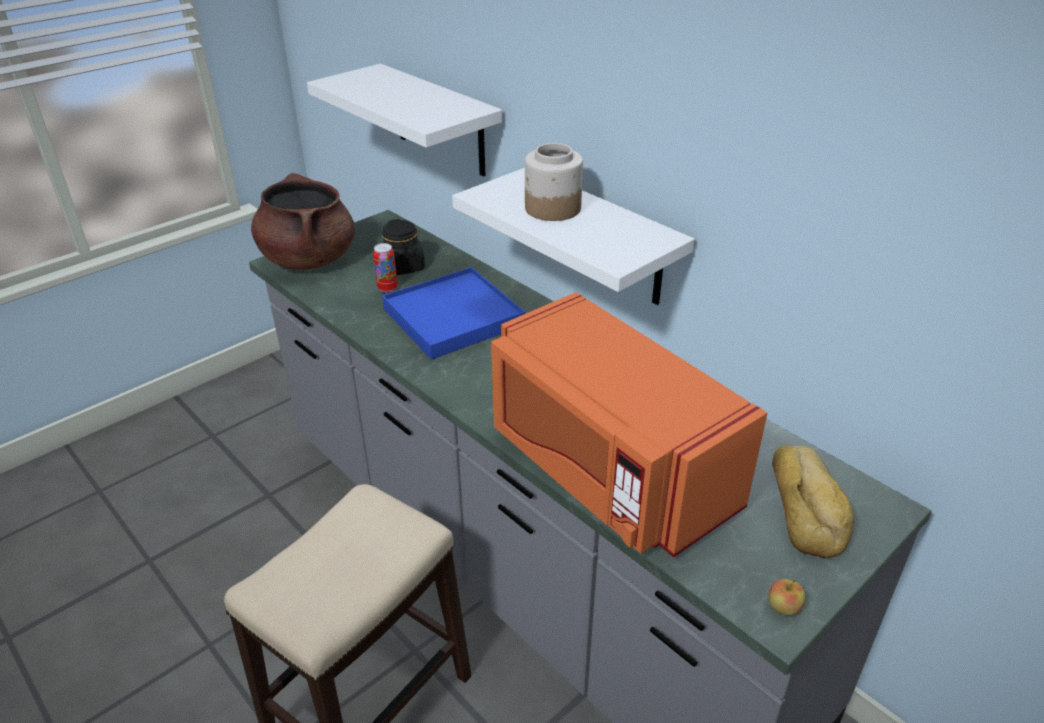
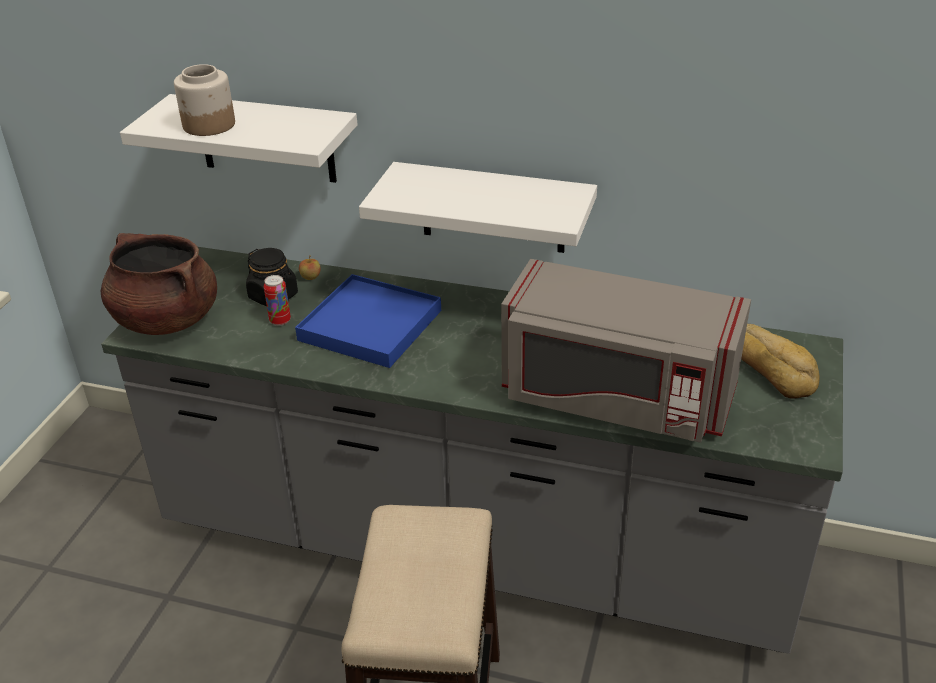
camera: 30 degrees left, 0 degrees up
orange microwave [491,292,767,557] -> grey microwave [501,259,751,443]
jar [525,143,583,221] -> jar moved to [174,64,235,136]
apple [769,579,805,616] -> apple moved to [299,255,321,280]

